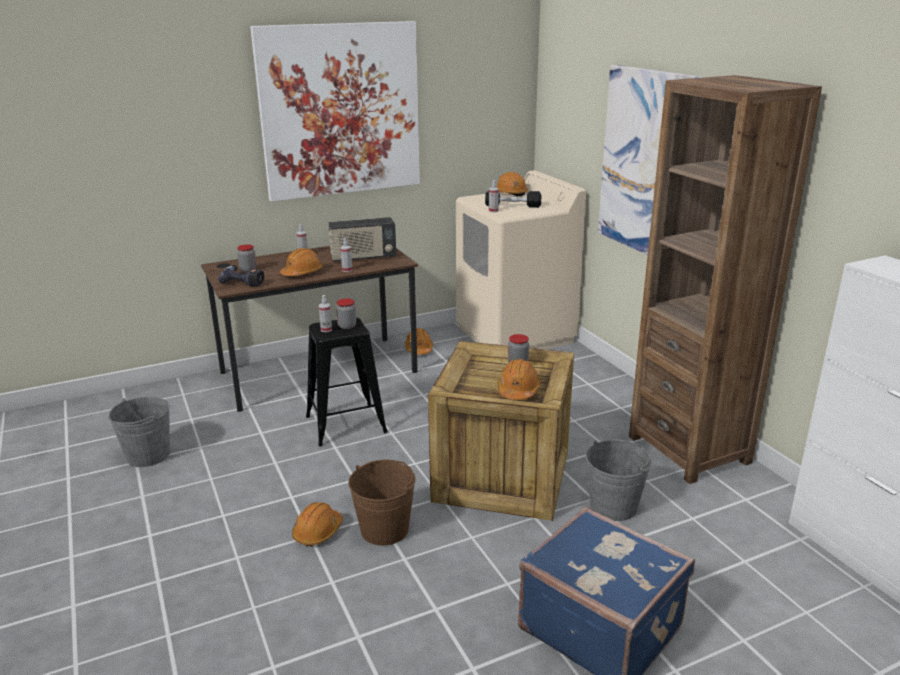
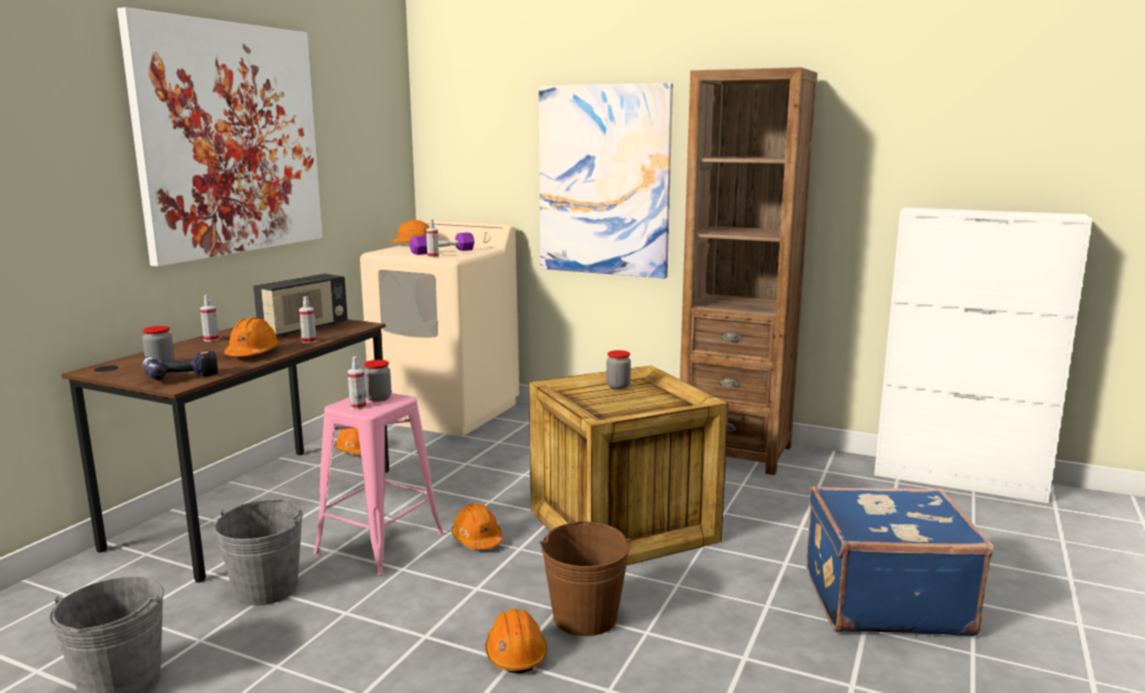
camera: 40 degrees left, 10 degrees down
black stool [306,317,388,446] -> pink stool [313,393,444,575]
black dumbbell [485,191,542,208] -> purple dumbbell [410,232,475,255]
orange hard hat [497,359,540,400] -> orange hard hat moved to [451,504,503,549]
grey bucket [586,439,651,521] -> grey bucket moved to [214,499,303,606]

